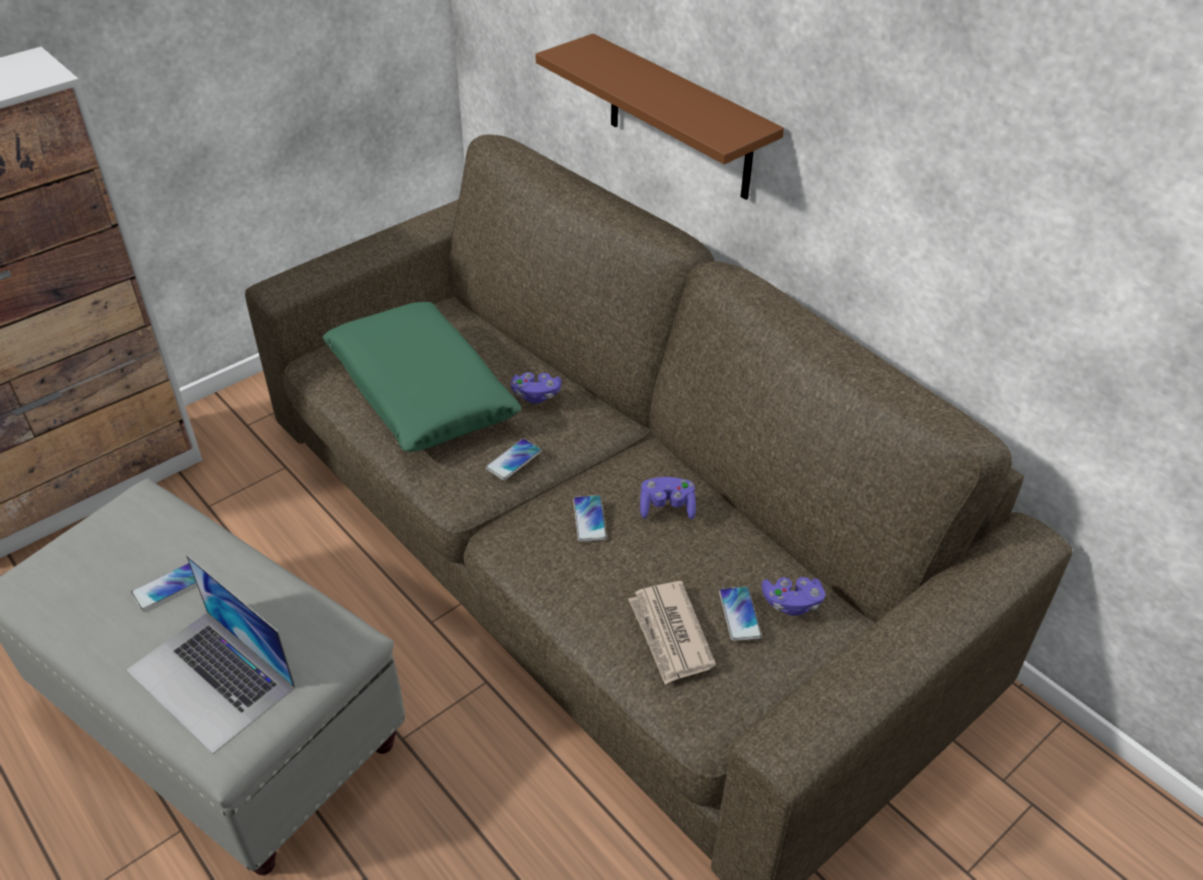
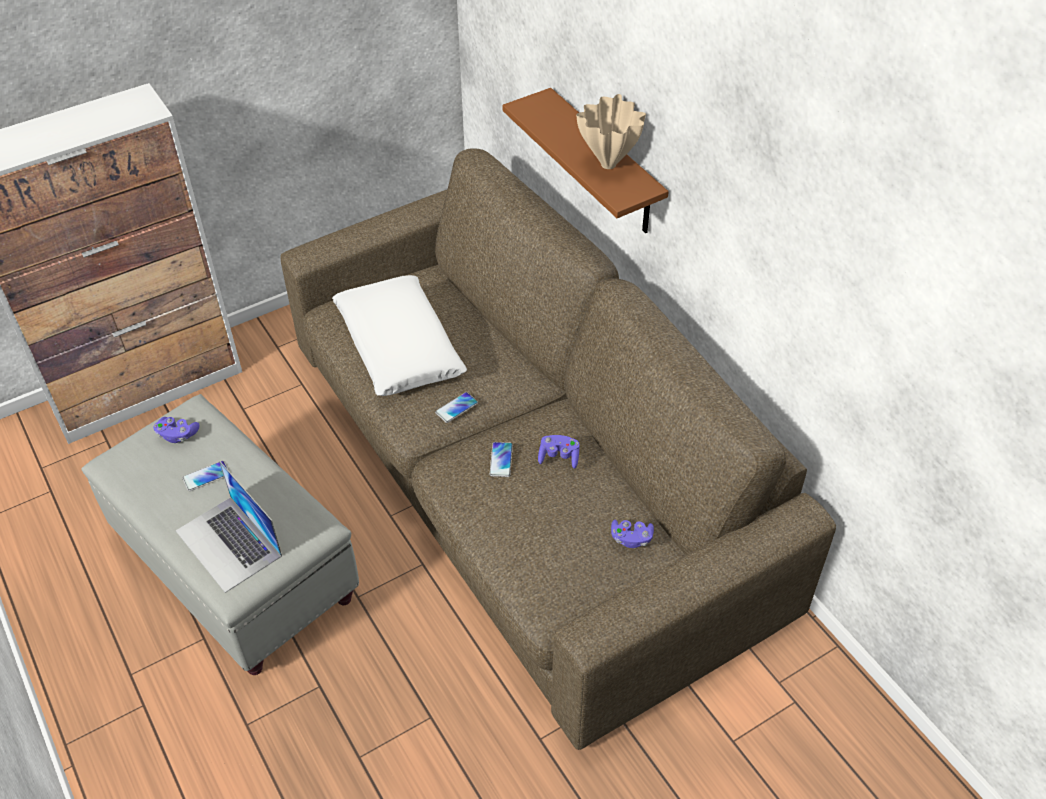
camera: 10 degrees right, 5 degrees up
green pillow [322,302,522,452] -> white pillow [332,275,467,396]
purple game controller [511,372,562,404] -> purple game controller moved to [153,417,200,443]
newspaper [628,581,716,685] -> none
phone [719,586,762,641] -> none
none -> beige vase [576,94,646,169]

